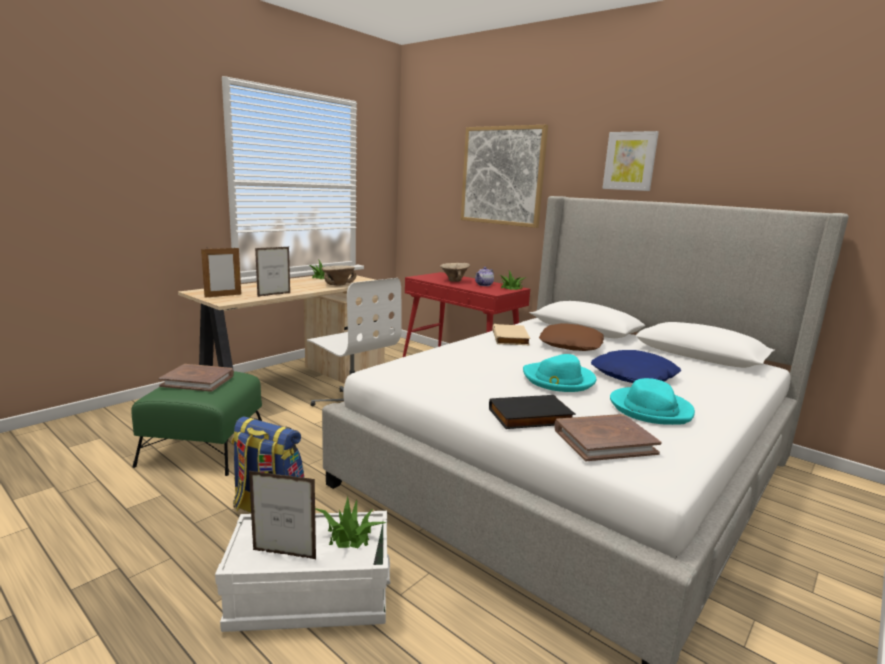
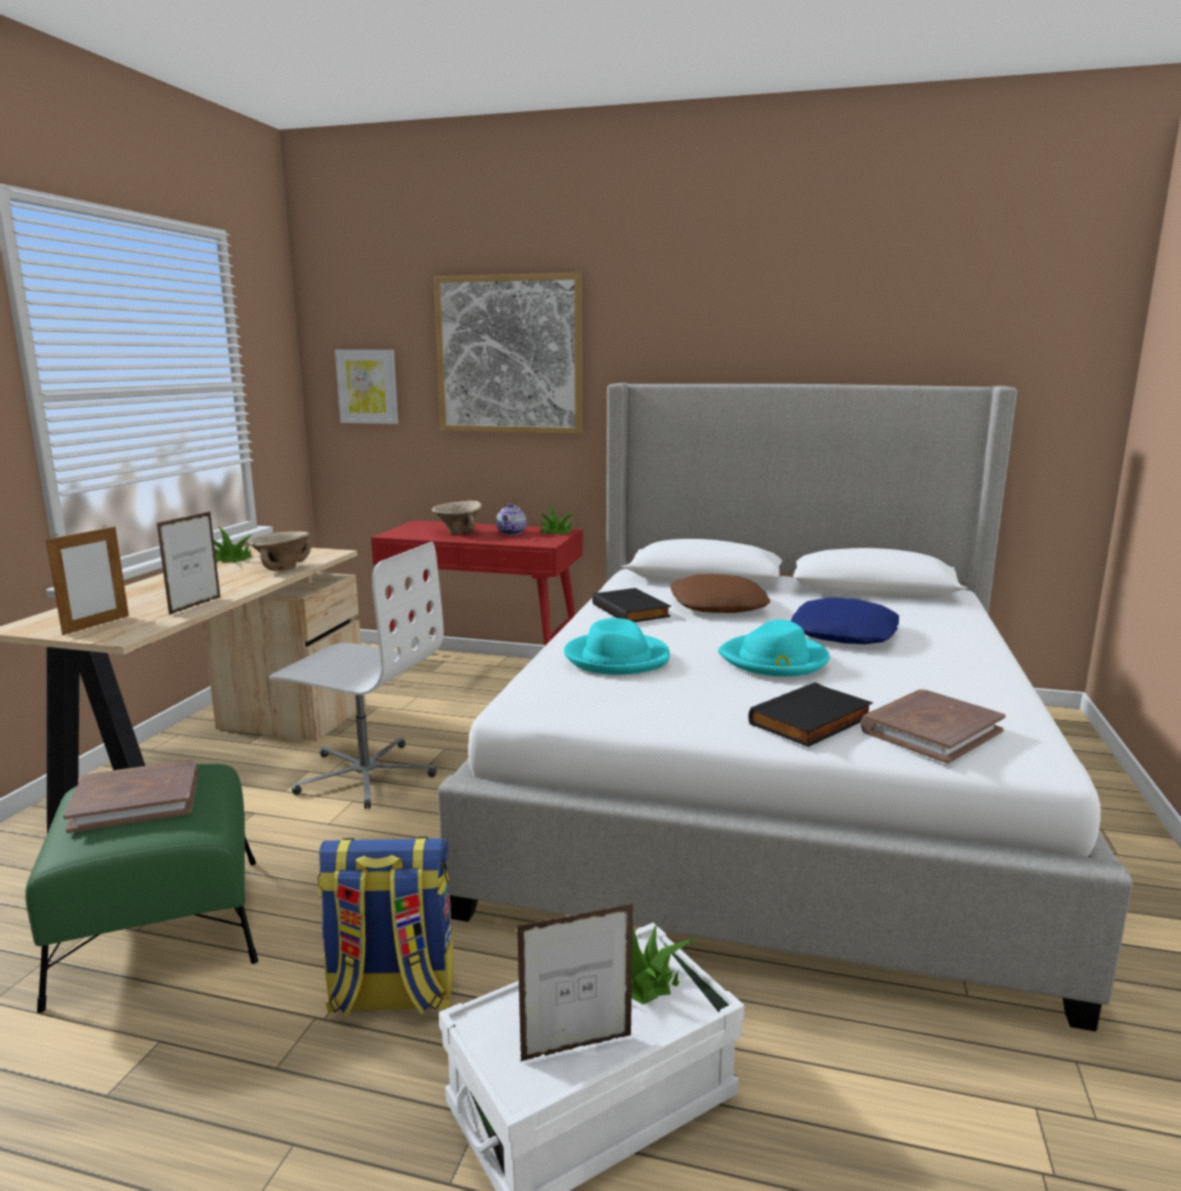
camera: 25 degrees left, 0 degrees up
beige book [493,324,530,345] -> black book [592,588,671,622]
picture [602,131,659,191] -> picture moved to [335,350,398,424]
turquoise hat [610,378,695,425] -> turquoise hat moved to [564,618,670,675]

